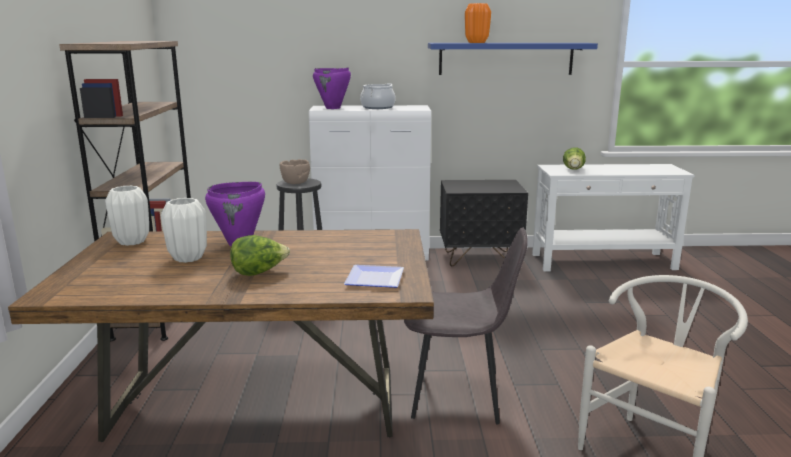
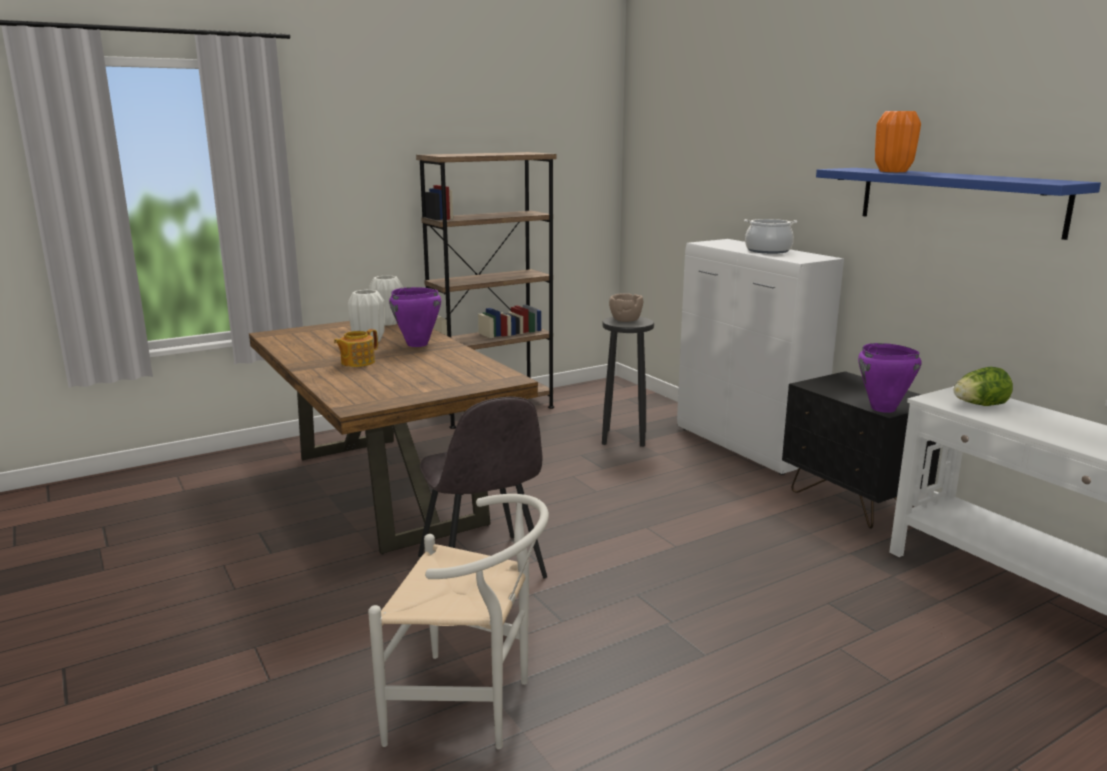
camera: 60 degrees right, 0 degrees up
lettuce [230,235,290,276] -> teapot [334,329,378,367]
purple cooking pot [313,67,351,109] -> purple cooking pot moved to [858,343,921,413]
plate [344,265,404,288] -> none

